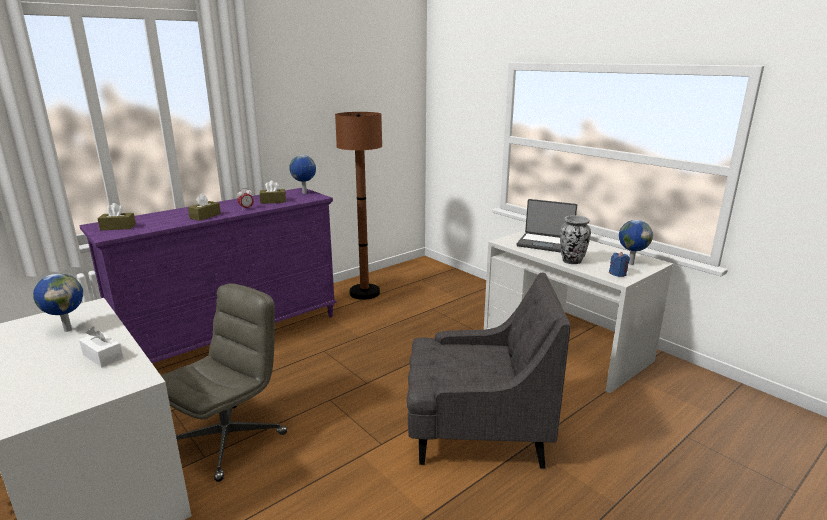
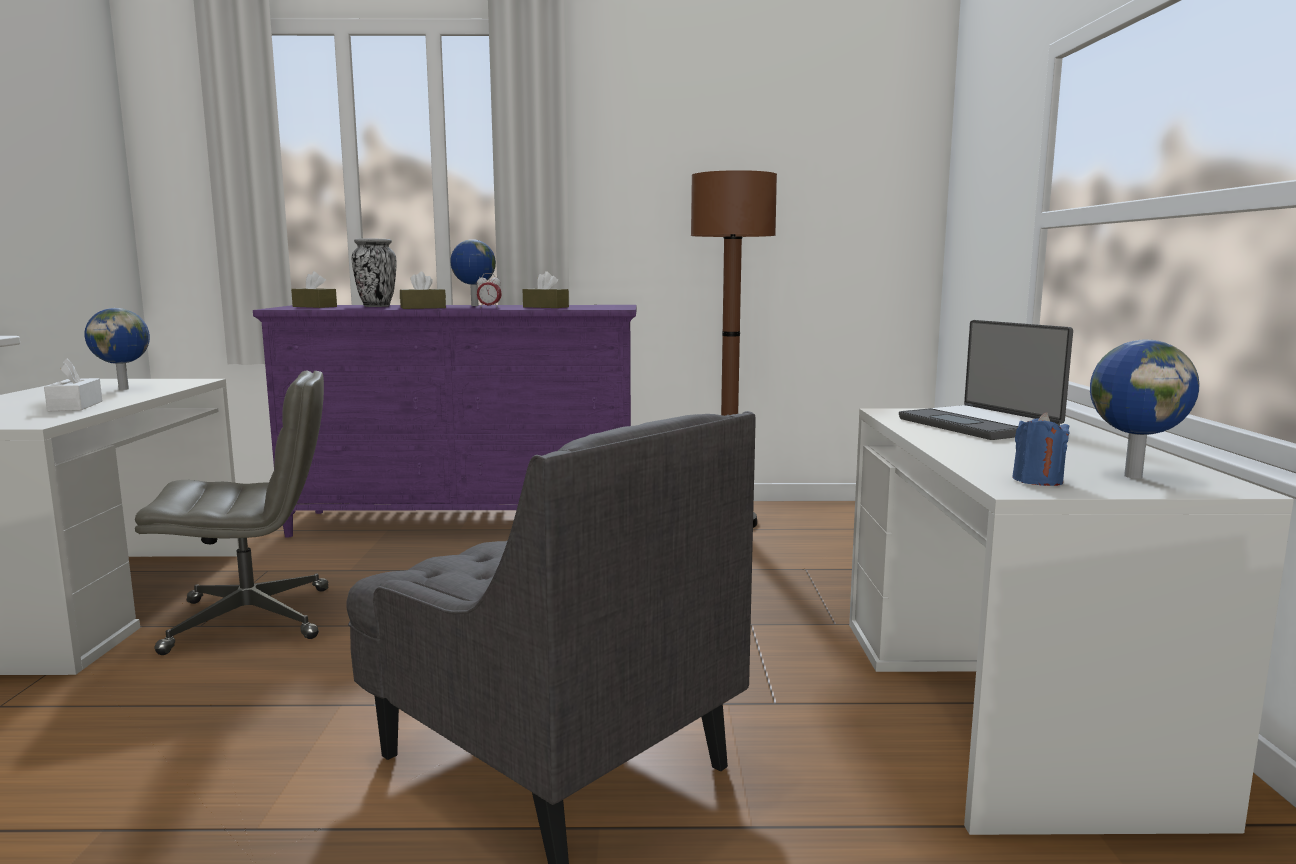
camera: 40 degrees right, 10 degrees down
globe [289,155,316,194] -> globe moved to [451,239,496,306]
vase [560,215,591,264] -> vase moved to [352,239,397,307]

